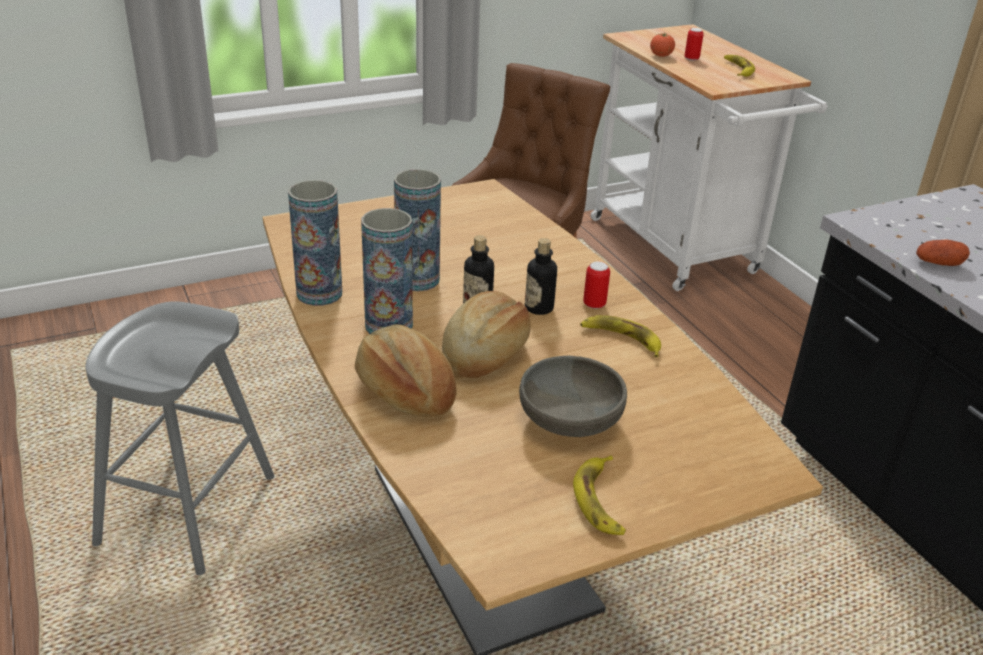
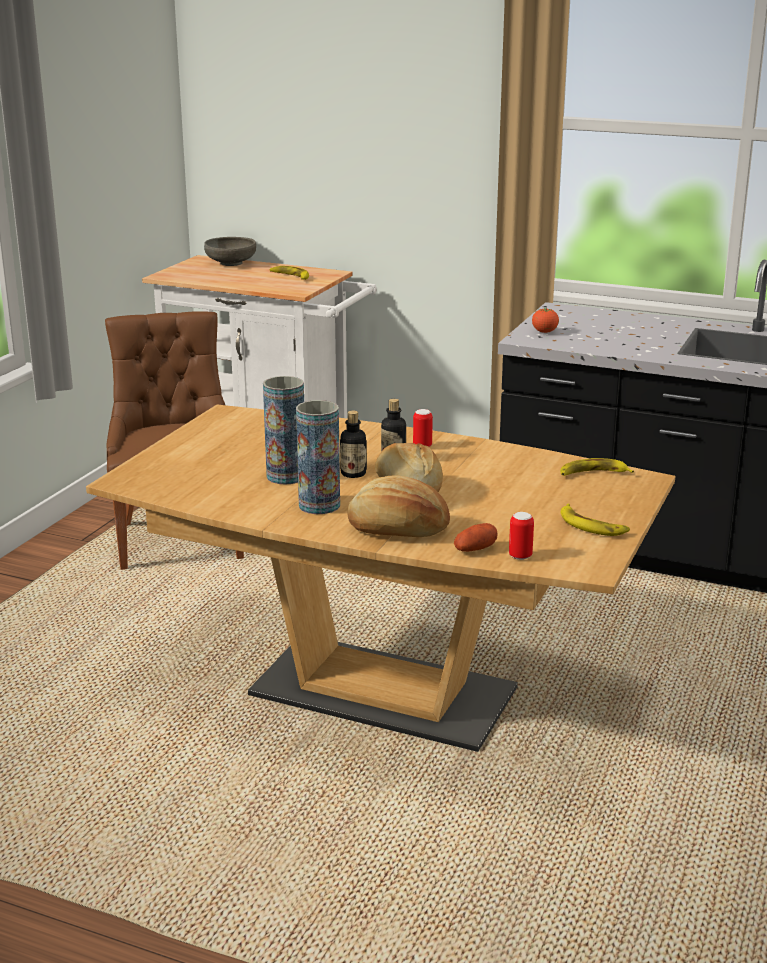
camera: 40 degrees left, 10 degrees down
grey stool [85,301,274,575] -> none
vase [288,180,342,306] -> none
grey bowl [519,356,627,437] -> grey bowl moved to [204,237,256,266]
banana [580,315,661,357] -> banana moved to [560,458,634,476]
tomato [650,32,675,57] -> tomato moved to [532,308,559,333]
can [684,28,704,61] -> can moved to [509,512,534,560]
potato [916,239,970,266] -> potato moved to [454,523,498,552]

